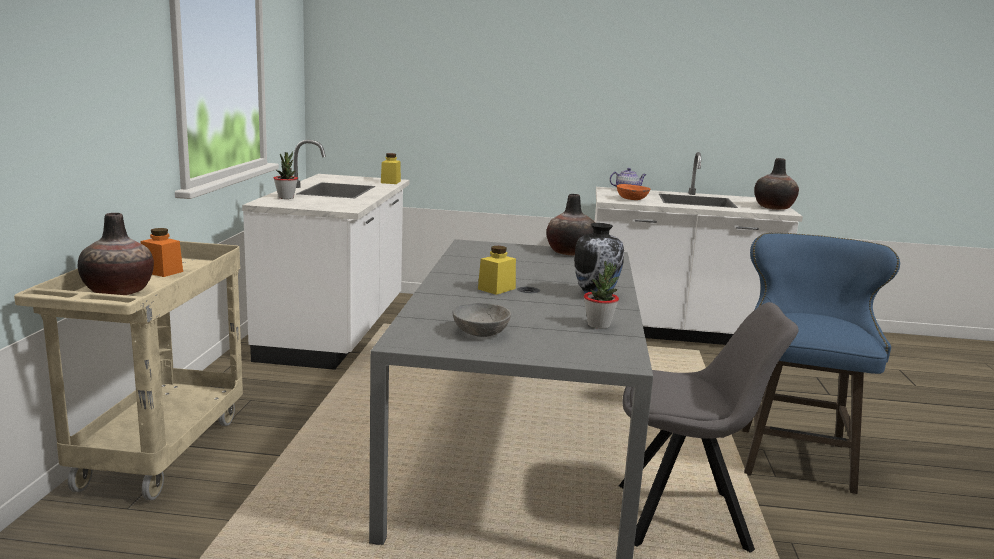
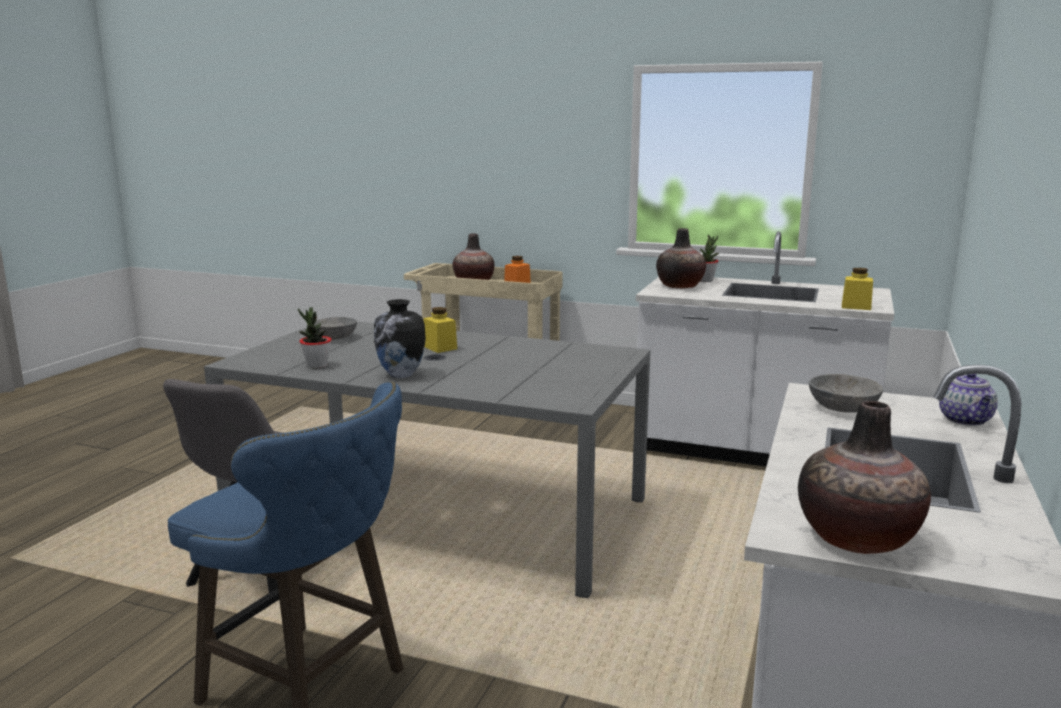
camera: 105 degrees right, 0 degrees up
vase [546,194,595,256] -> vase moved to [656,228,706,288]
orange bowl [617,184,650,200] -> grey bowl [809,374,883,413]

